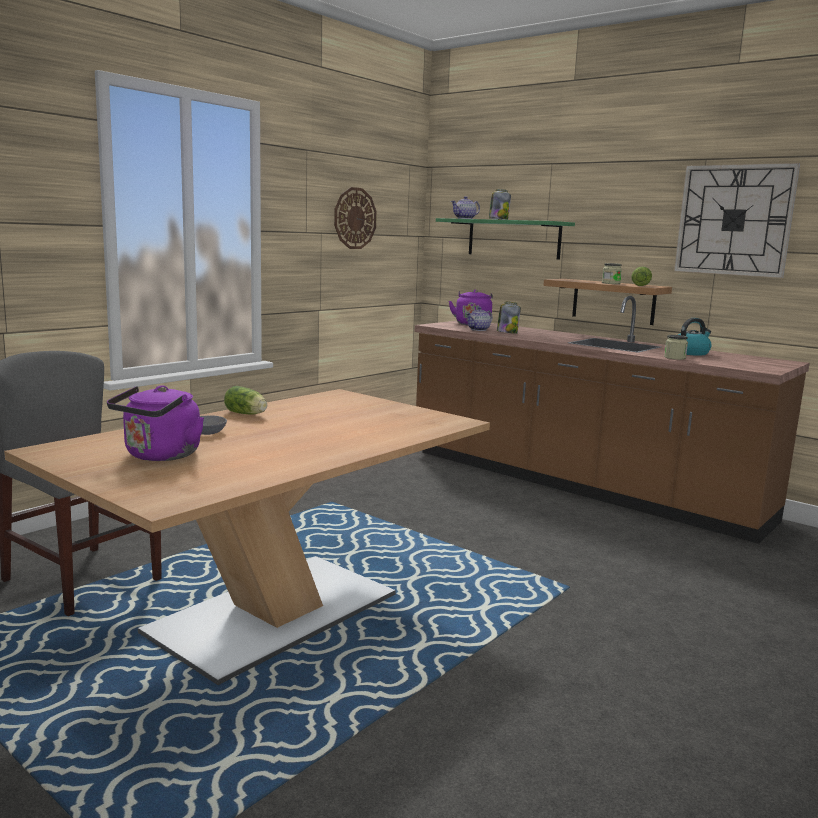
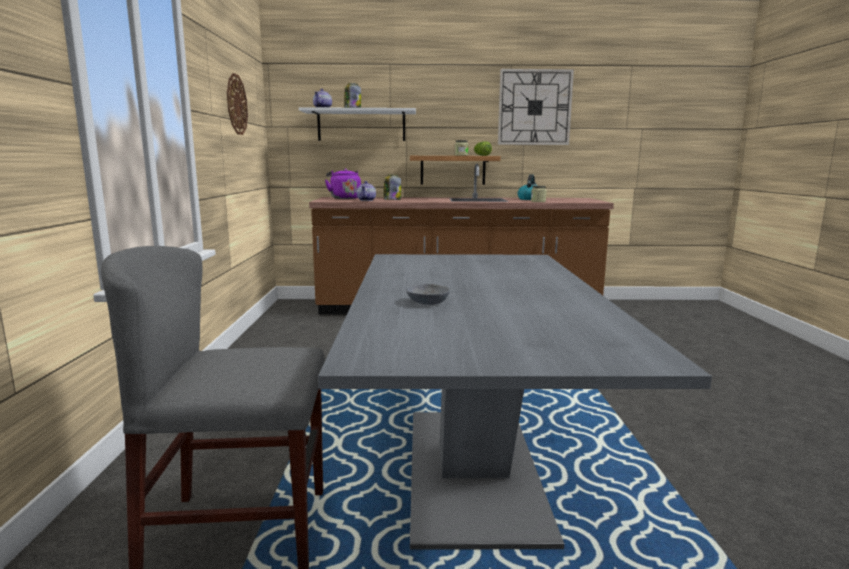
camera: 40 degrees left, 0 degrees up
brown dining table [4,389,490,685] -> grey dining table [318,254,712,550]
purple kettle [107,385,204,461] -> none
lettuce [224,386,267,415] -> none
green shelf [436,218,575,260] -> white shelf [299,107,416,141]

